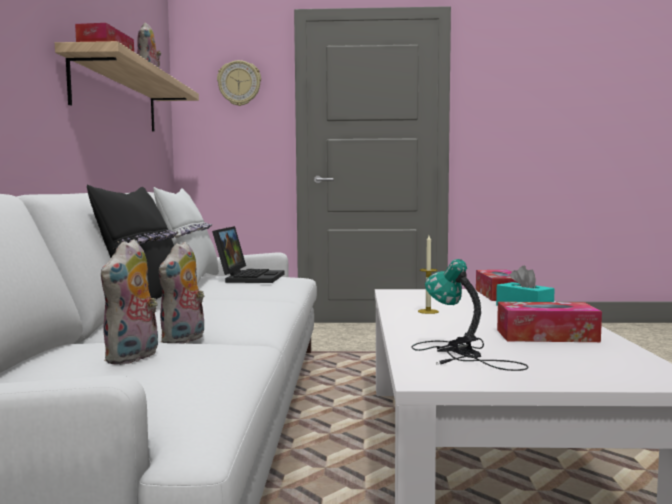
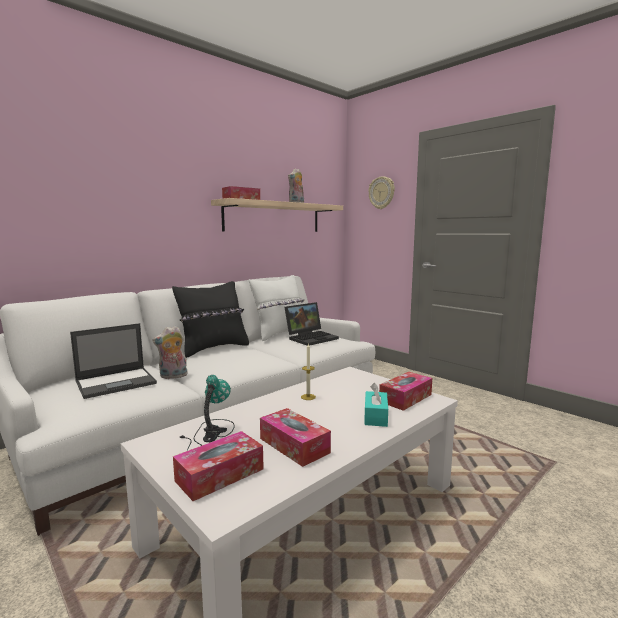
camera: 45 degrees right, 5 degrees up
plush toy [101,239,158,365] -> laptop [70,323,157,399]
none -> tissue box [173,431,264,501]

